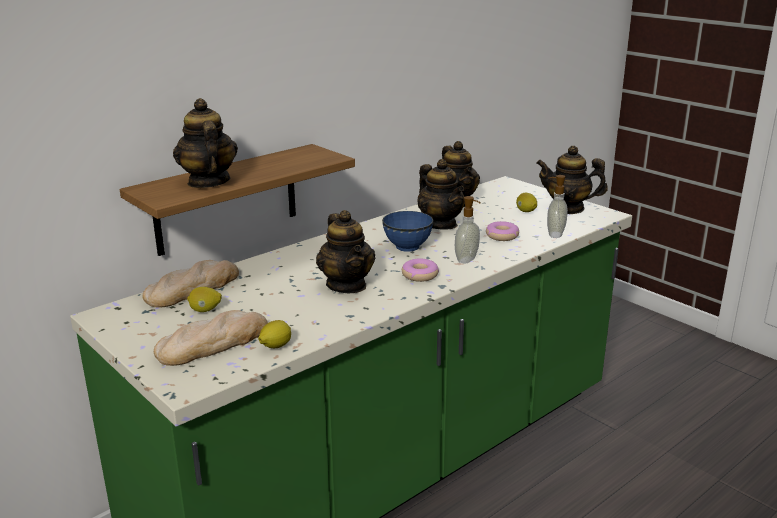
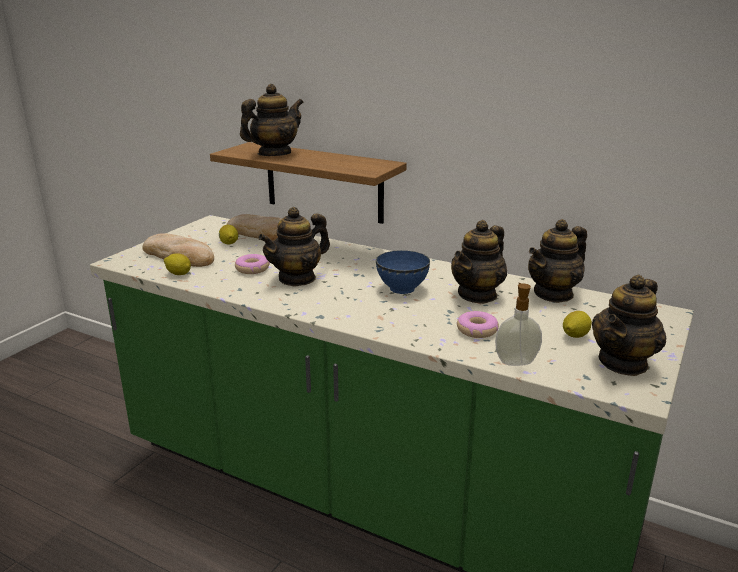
camera: 70 degrees right, 0 degrees up
donut [402,258,439,282] -> donut moved to [235,254,270,274]
soap dispenser [455,196,481,263] -> none
teapot [536,146,608,214] -> teapot turned 135 degrees counterclockwise [592,274,667,376]

